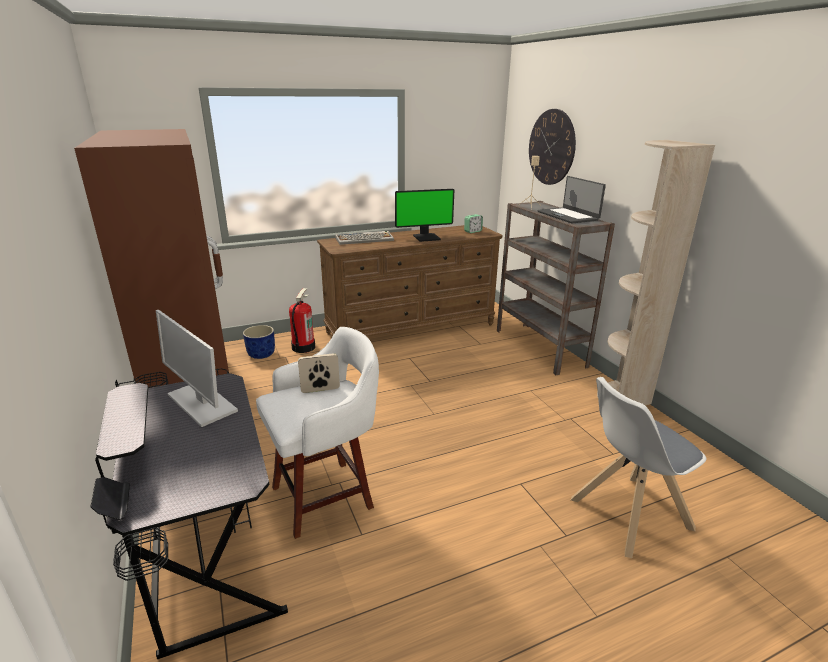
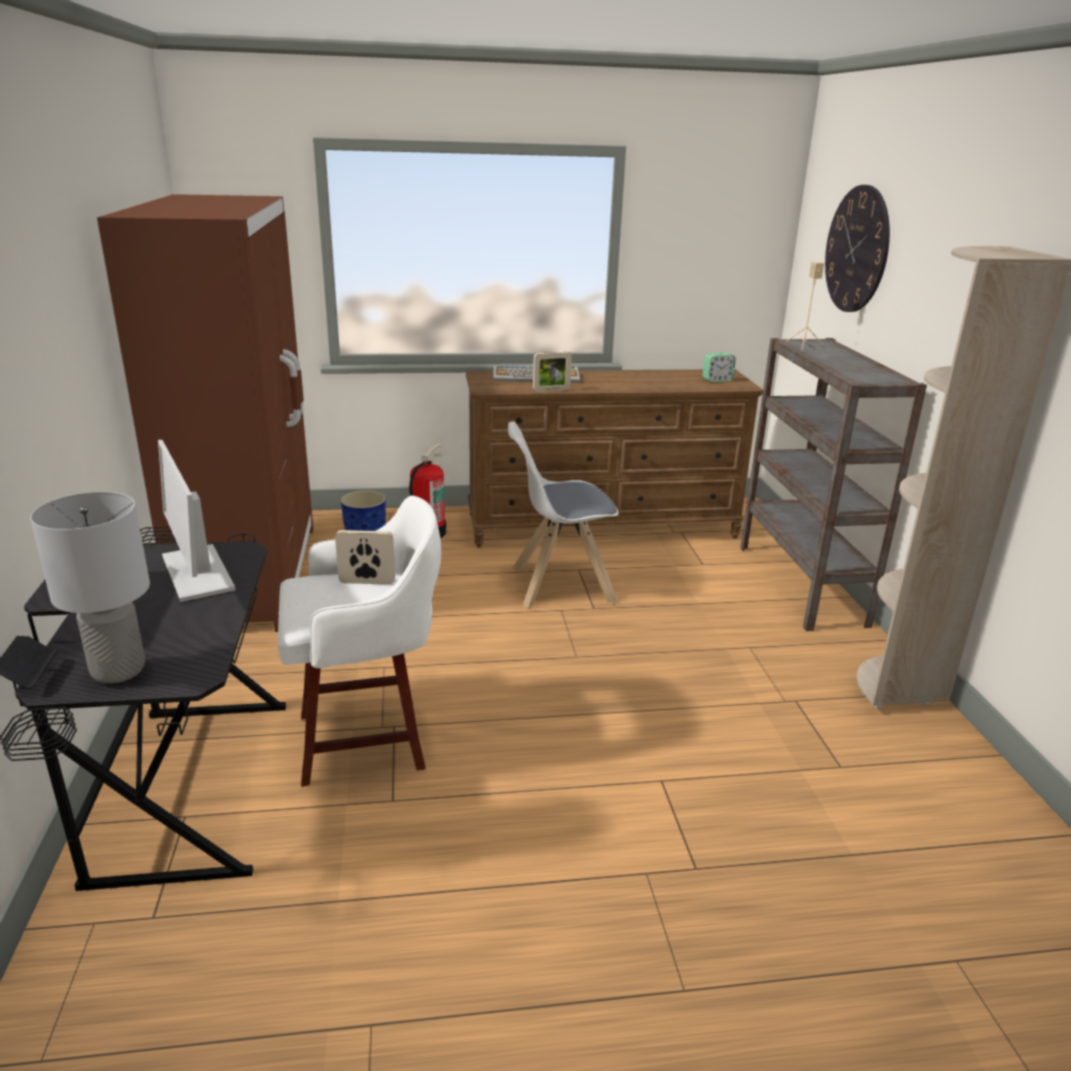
camera: 15 degrees right, 0 degrees up
monitor [395,189,454,242] -> none
laptop [538,176,606,223] -> none
chair [570,377,707,558] -> chair moved to [508,421,619,608]
none -> grey table lamp [30,492,150,683]
none -> picture frame [533,352,572,392]

